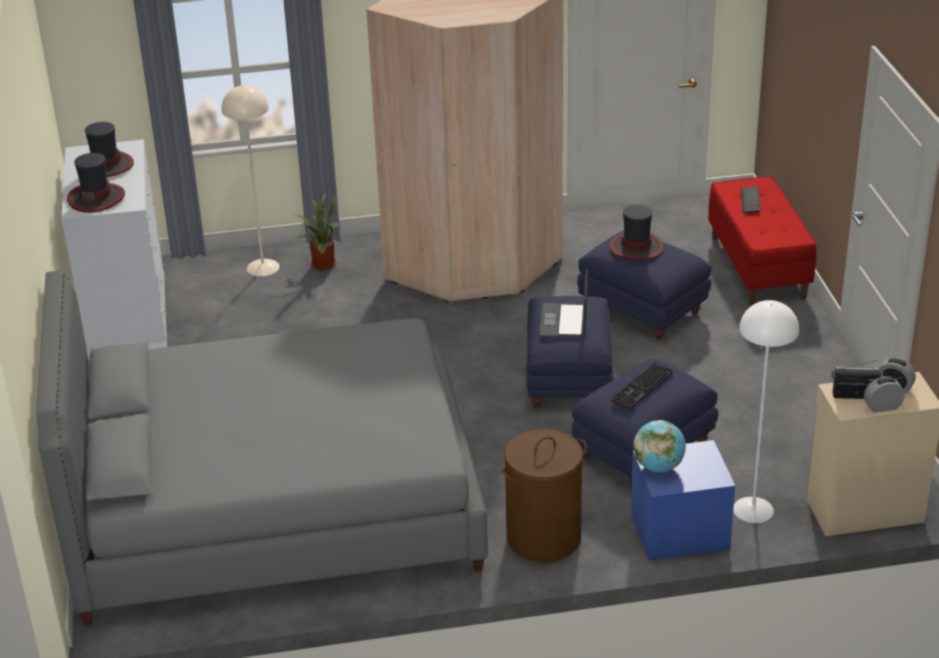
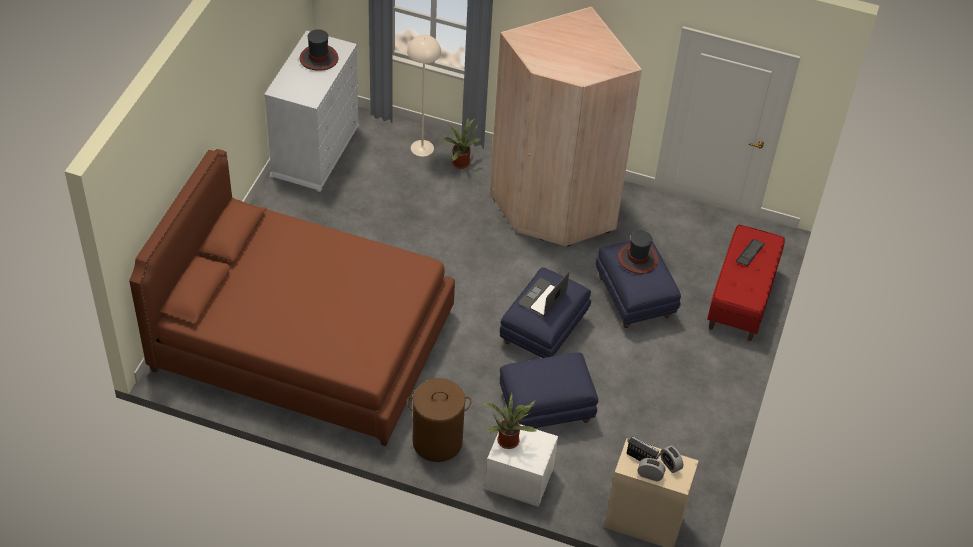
camera: 25 degrees right, 15 degrees up
grey bed [36,270,488,625] -> brown bed [129,149,455,446]
hat [67,153,125,213] -> none
keyboard [611,362,673,409] -> none
blue nightstand [631,440,735,561] -> white nightstand [485,424,558,507]
globe [634,420,686,472] -> potted plant [481,393,537,449]
white floor lamp [733,300,799,523] -> none

